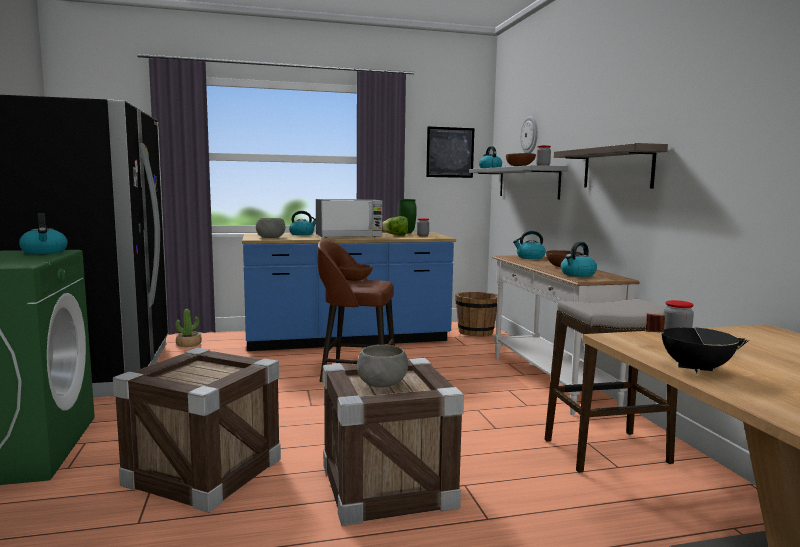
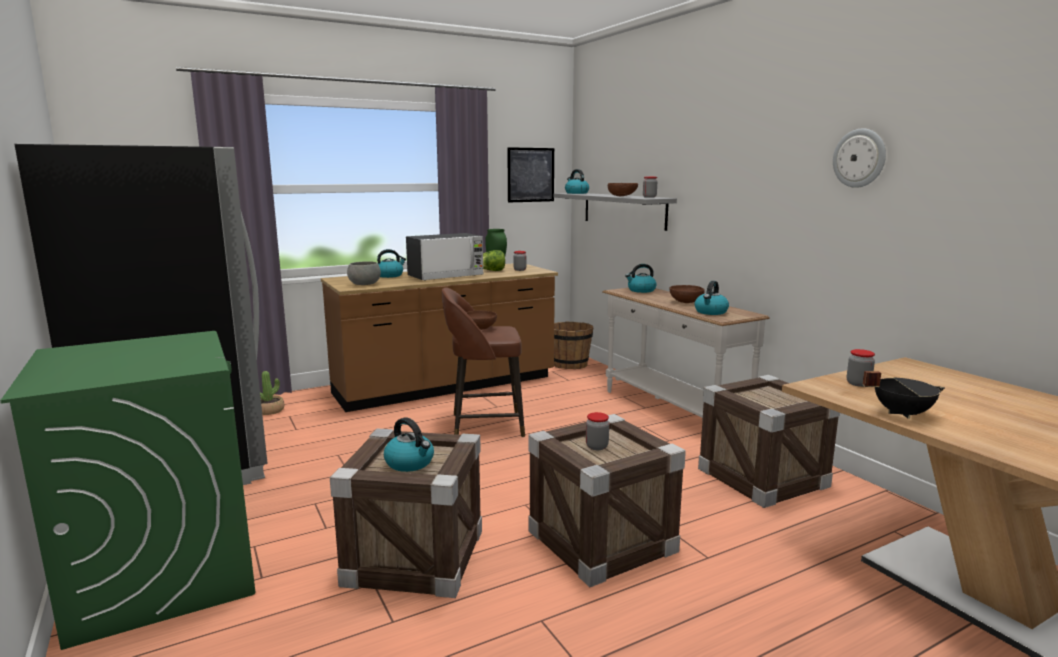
camera: 15 degrees left, 5 degrees up
kettle [19,213,68,254] -> kettle moved to [384,418,434,472]
blue counter [242,232,456,351] -> brown counter [321,263,558,412]
grey bowl [357,345,408,387] -> jar [586,412,609,450]
wall clock [520,116,538,153] -> wall clock moved to [833,128,886,188]
stool [545,299,678,473] -> crate [698,375,840,508]
shelf [554,143,668,189] -> none

